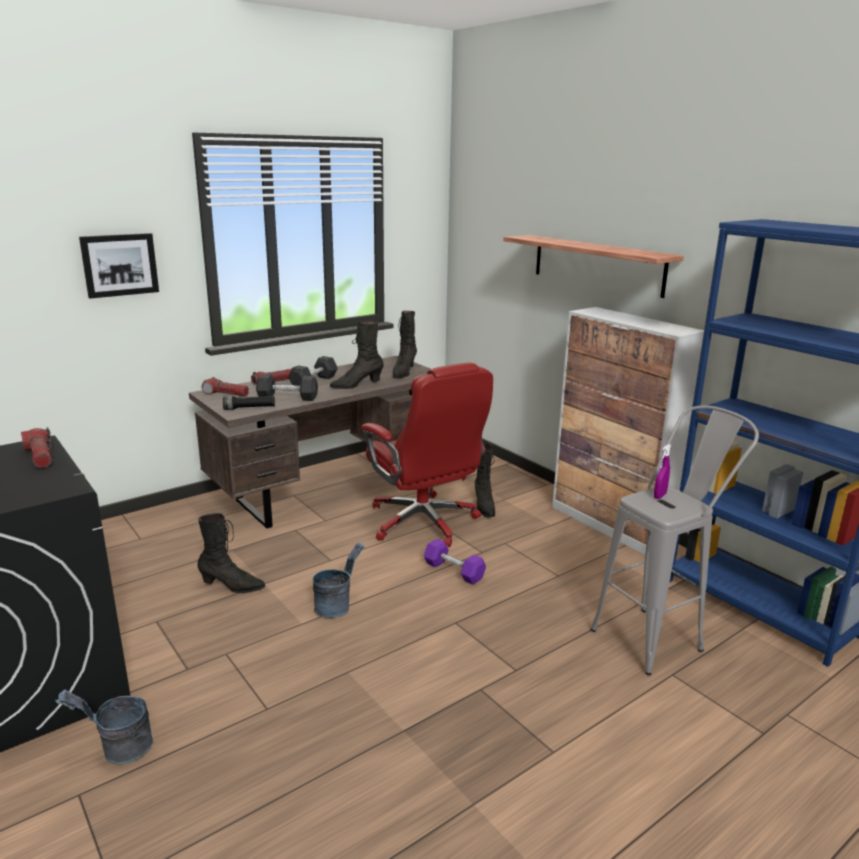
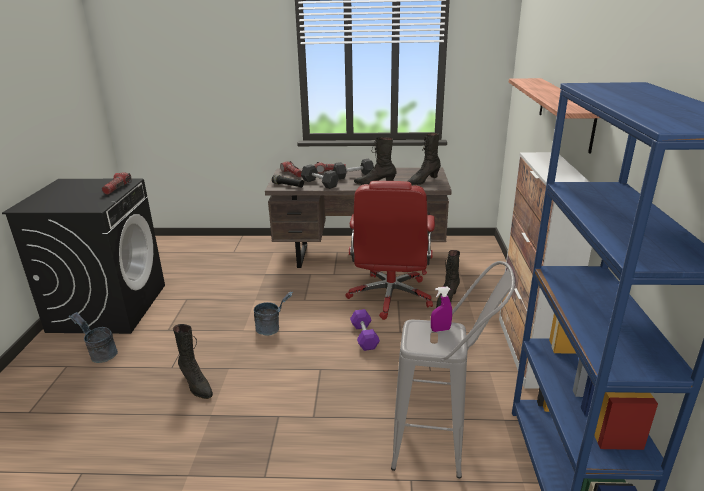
camera: 40 degrees right, 5 degrees up
picture [79,233,159,299] -> none
black boot [198,513,265,593] -> black boot moved to [173,324,213,399]

